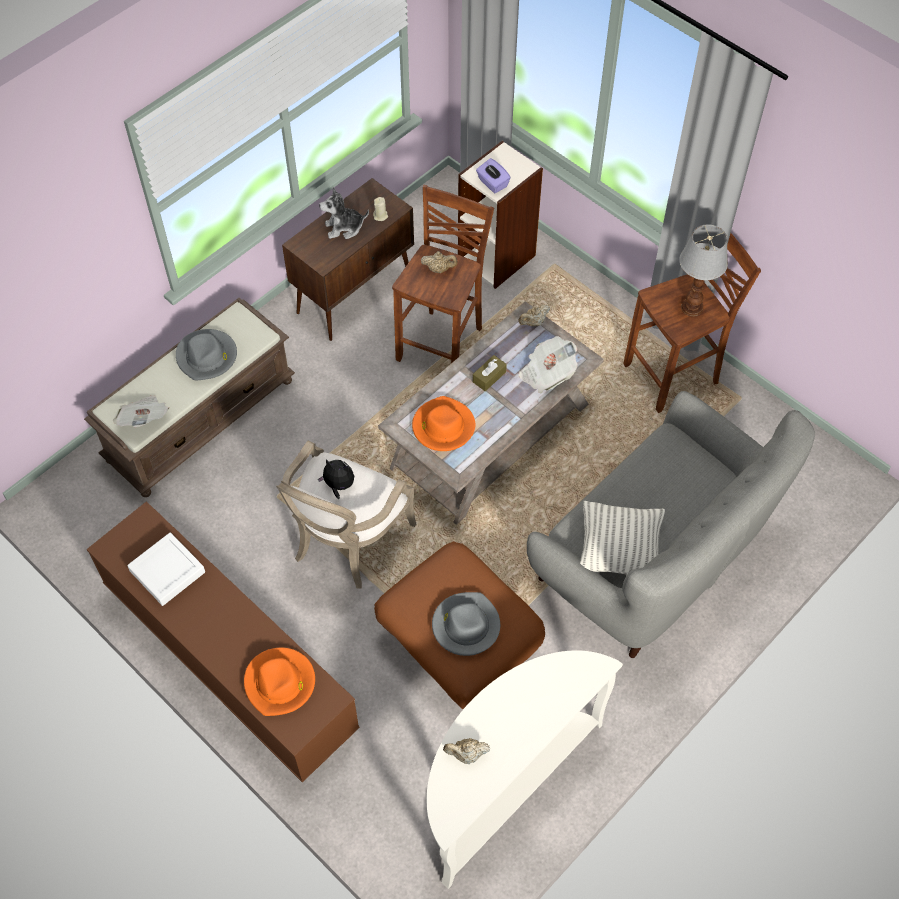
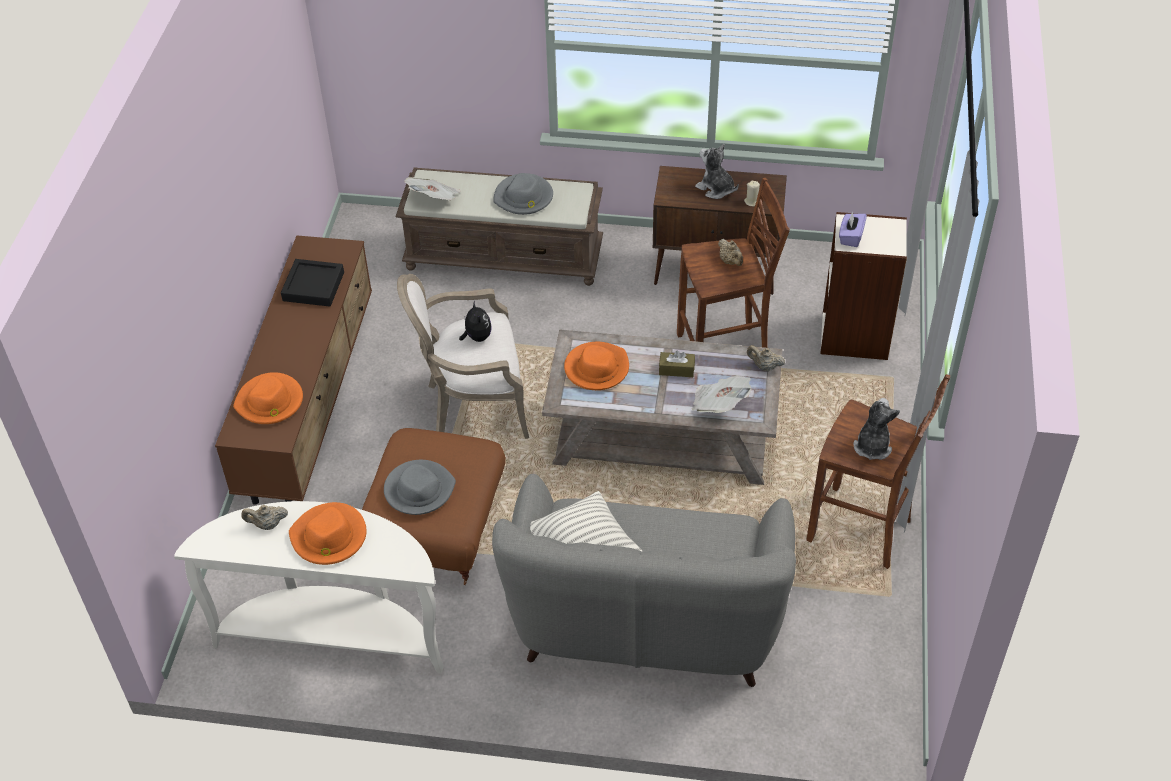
camera: 55 degrees right, 10 degrees down
white tray [127,532,205,606] -> black tray [281,259,344,307]
beige teapot [443,738,490,764] -> beige teapot turned 60 degrees counterclockwise [241,505,288,530]
table lamp [679,224,728,317] -> plush toy [853,398,900,460]
none -> orange hat [289,502,367,565]

